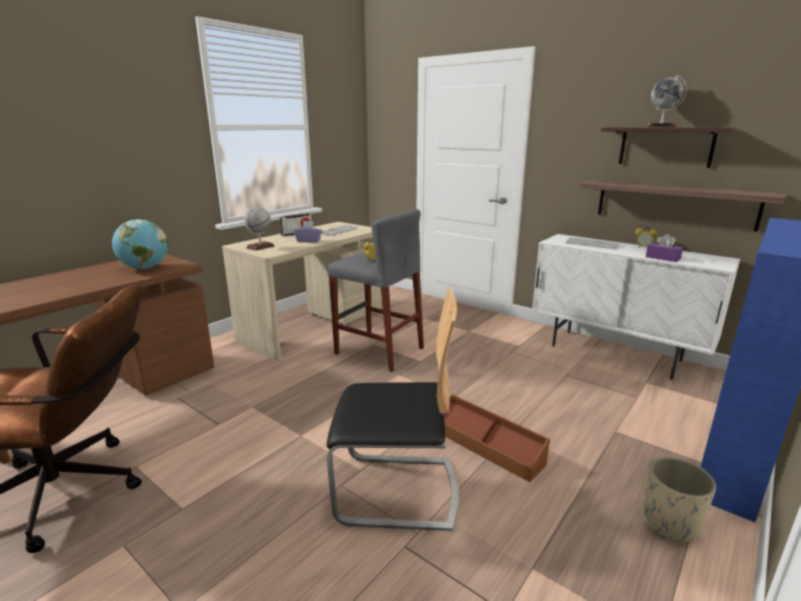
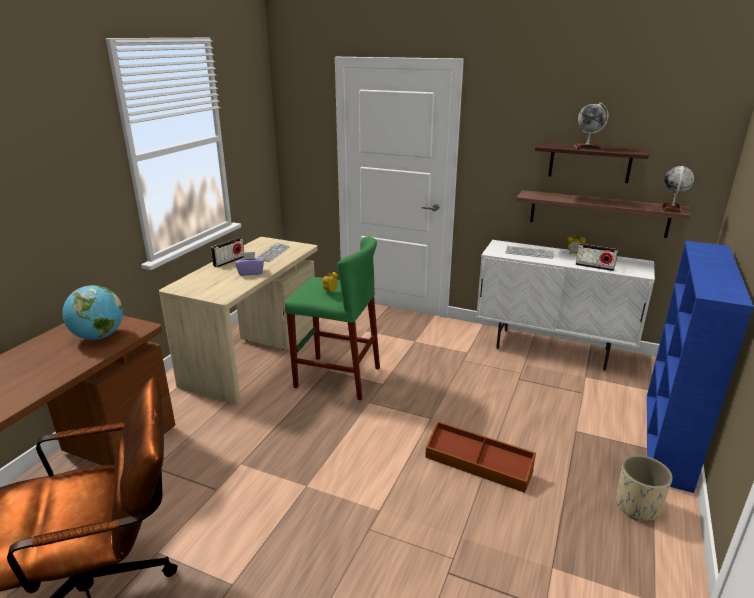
camera: 15 degrees left, 5 degrees up
globe [244,206,275,251] -> globe moved to [662,166,694,213]
grey stool [327,209,424,372] -> green stool [285,236,380,400]
chair [327,287,459,531] -> none
purple tissue box [646,234,683,262] -> radio [575,244,618,271]

